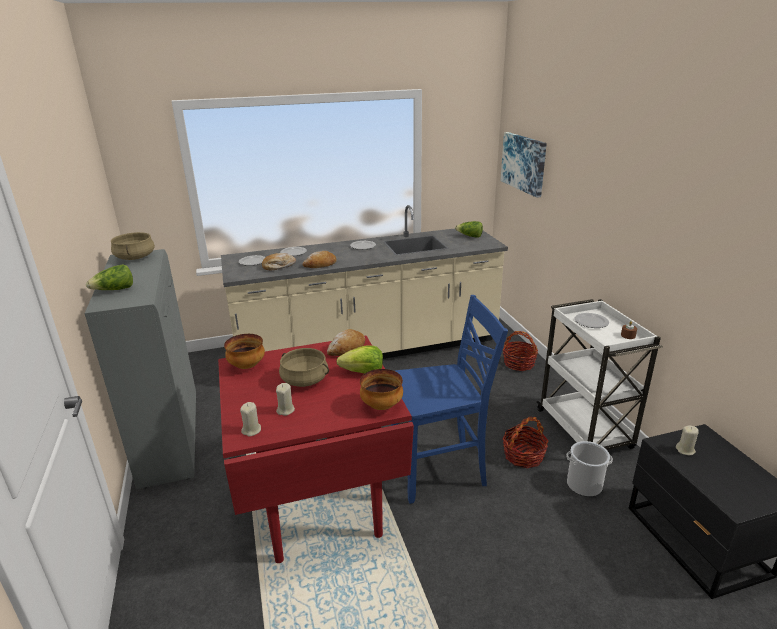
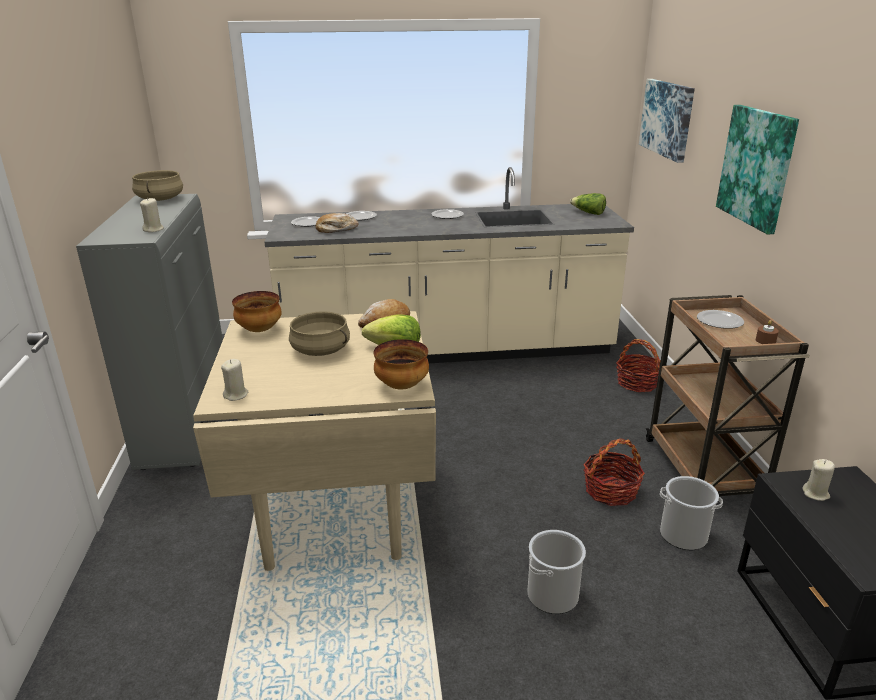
camera: 10 degrees right, 0 degrees up
lettuce [86,264,133,290] -> none
red dining table [218,336,414,563] -> beige dining table [193,311,436,571]
beige candle [276,383,295,416] -> beige candle moved to [140,198,164,232]
bread [303,251,337,268] -> none
blue chair [391,295,508,504] -> none
white cart [537,299,663,450] -> brown cart [646,295,810,496]
none -> bucket [527,530,586,614]
none -> picture [716,105,799,235]

